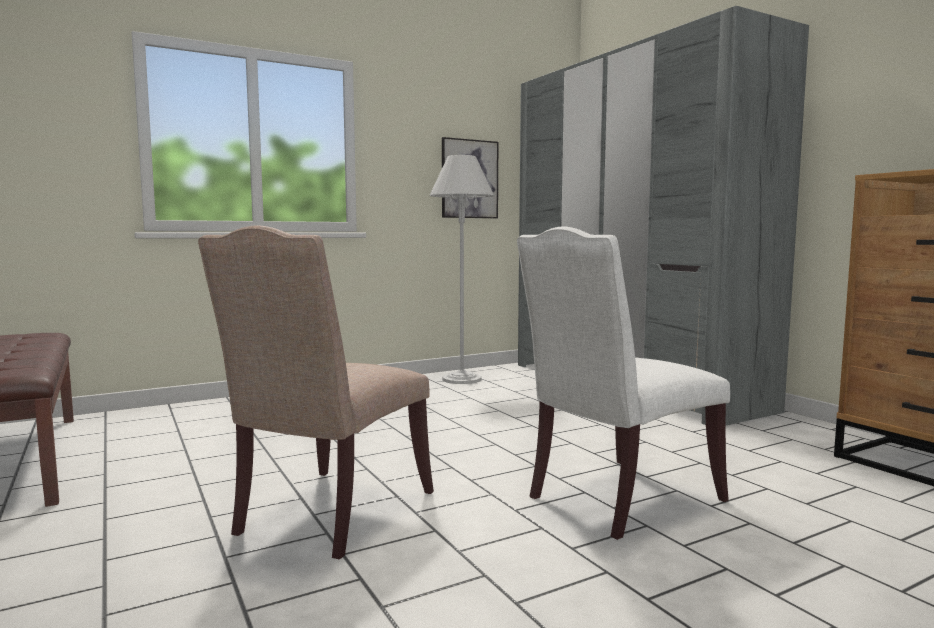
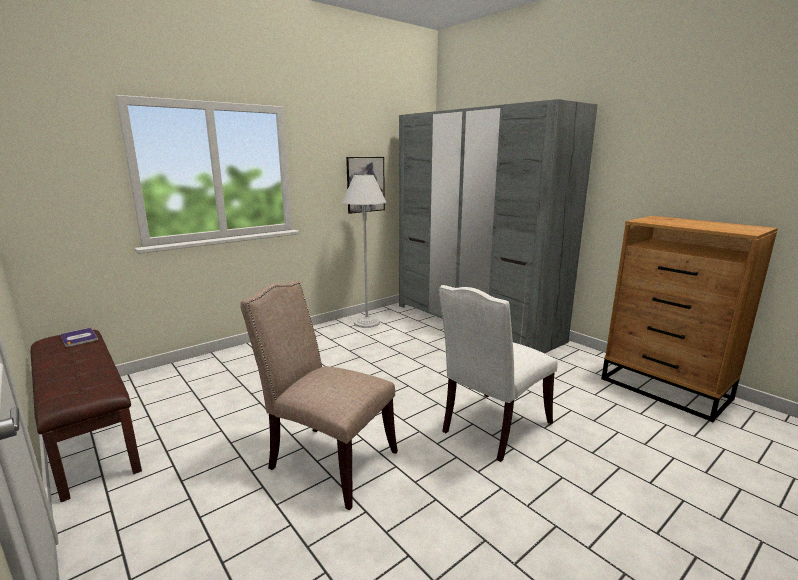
camera: 10 degrees left, 10 degrees up
beige chair [198,225,434,559] -> beige chair turned 105 degrees clockwise [240,281,398,510]
none -> book [61,328,98,347]

